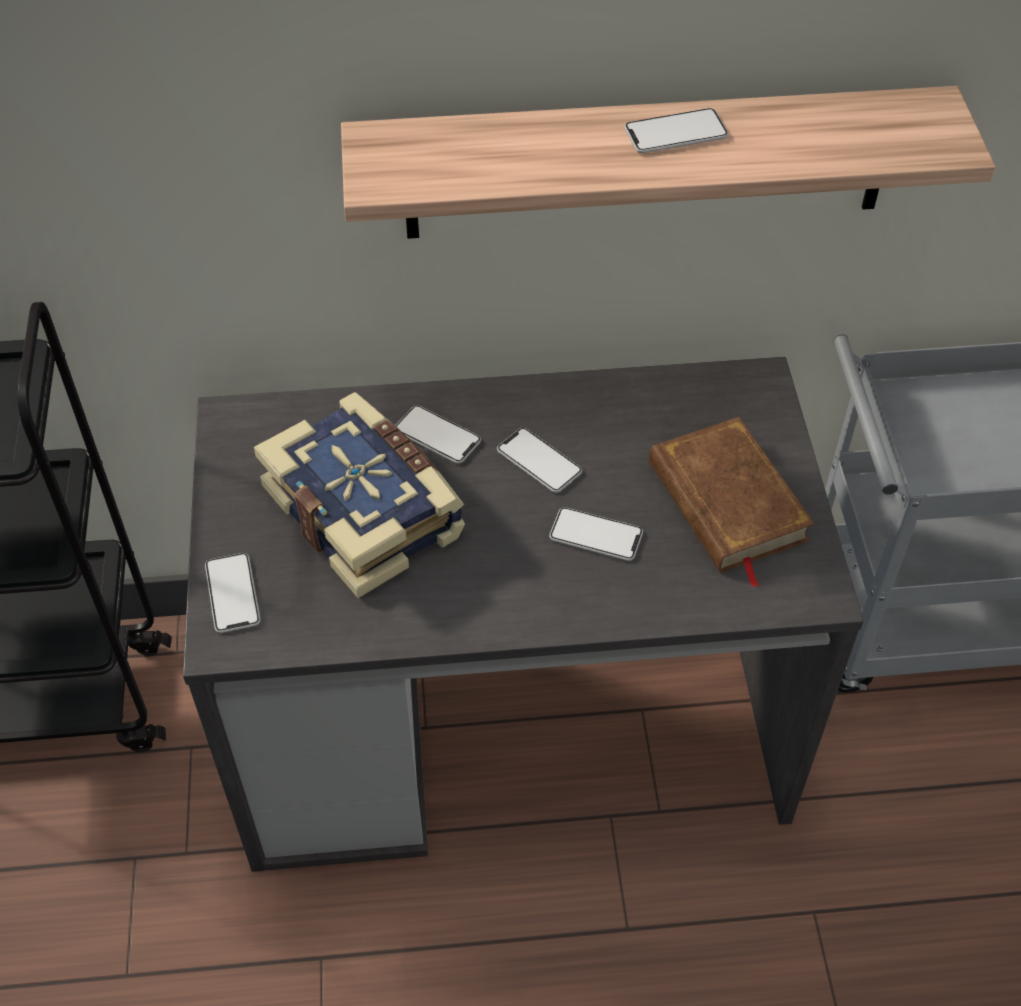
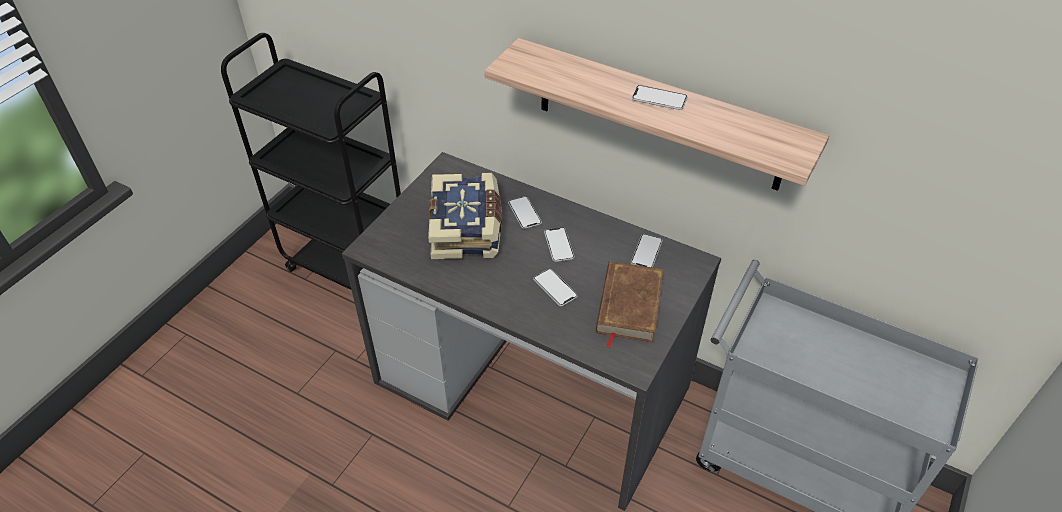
camera: 35 degrees right, 5 degrees down
phone [205,553,260,633] -> phone moved to [631,234,663,268]

